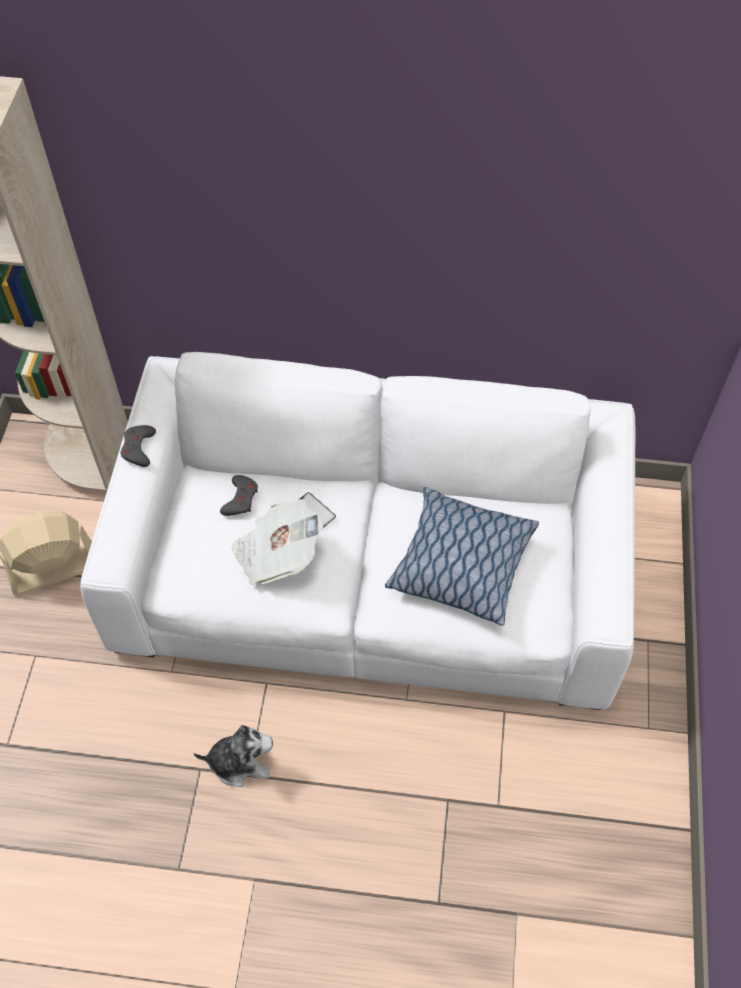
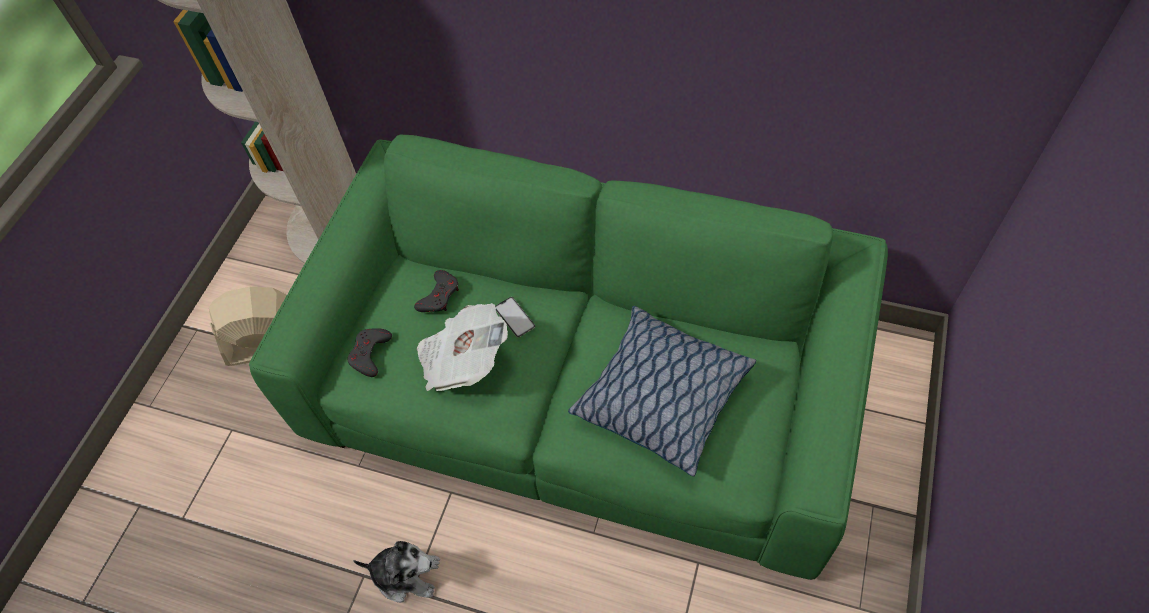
camera: 15 degrees right, 0 degrees up
white sofa [80,352,635,710] -> green sofa [249,135,888,580]
grey game controller [120,425,156,467] -> grey game controller moved to [348,328,392,377]

